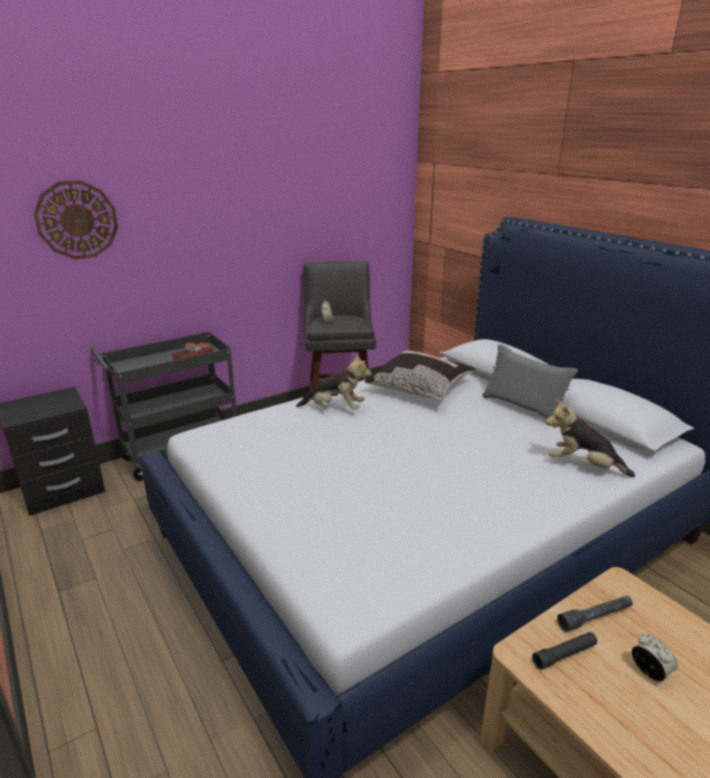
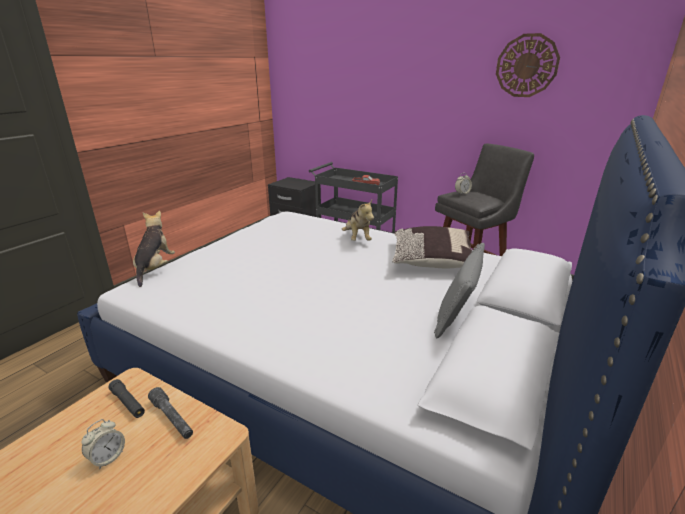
camera: 65 degrees right, 0 degrees up
wall clock [33,180,118,259] -> wall clock moved to [496,33,560,97]
plush toy [545,399,635,477] -> plush toy moved to [133,211,175,287]

